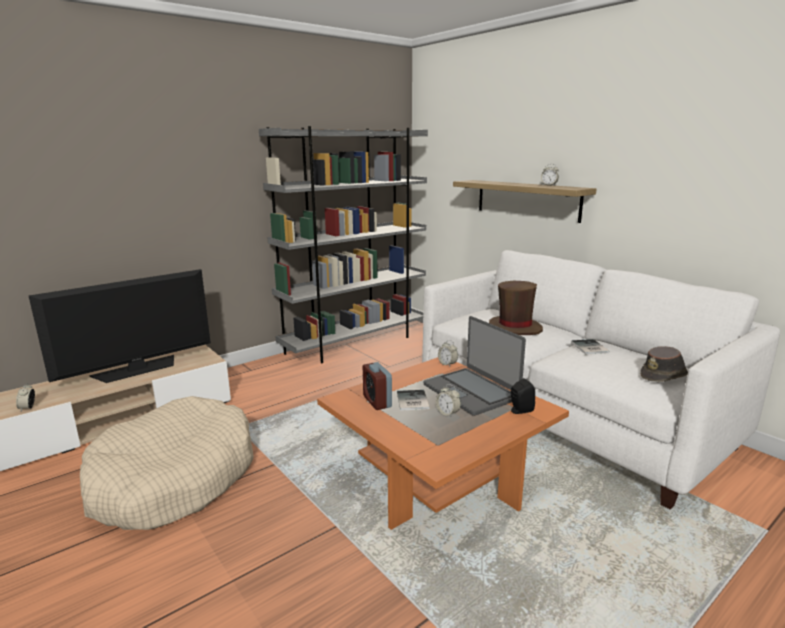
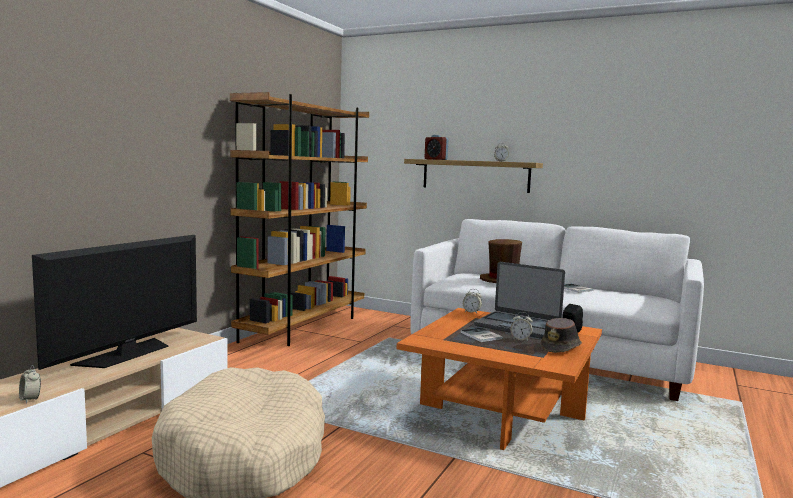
camera: 25 degrees left, 10 degrees down
grey bookcase [259,126,428,363] -> brown bookcase [230,92,369,346]
alarm clock [363,362,392,410] -> alarm clock moved to [425,135,448,160]
brown hat [640,346,688,382] -> brown hat moved to [541,318,582,353]

